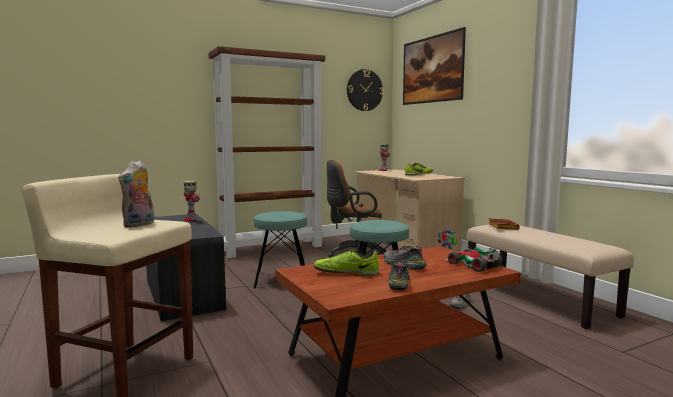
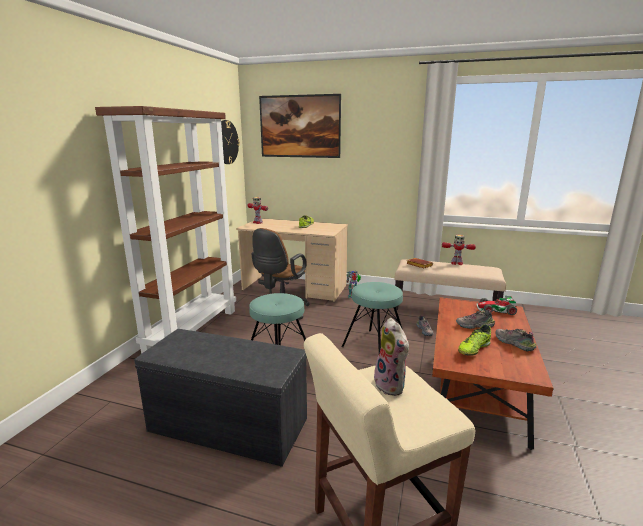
camera: 45 degrees left, 10 degrees up
toy robot [184,181,200,222] -> toy robot moved to [442,235,476,265]

